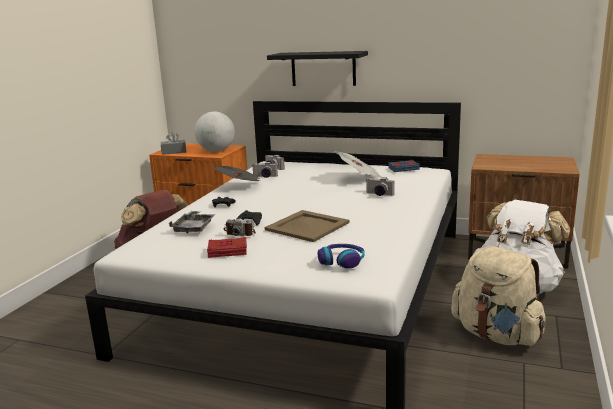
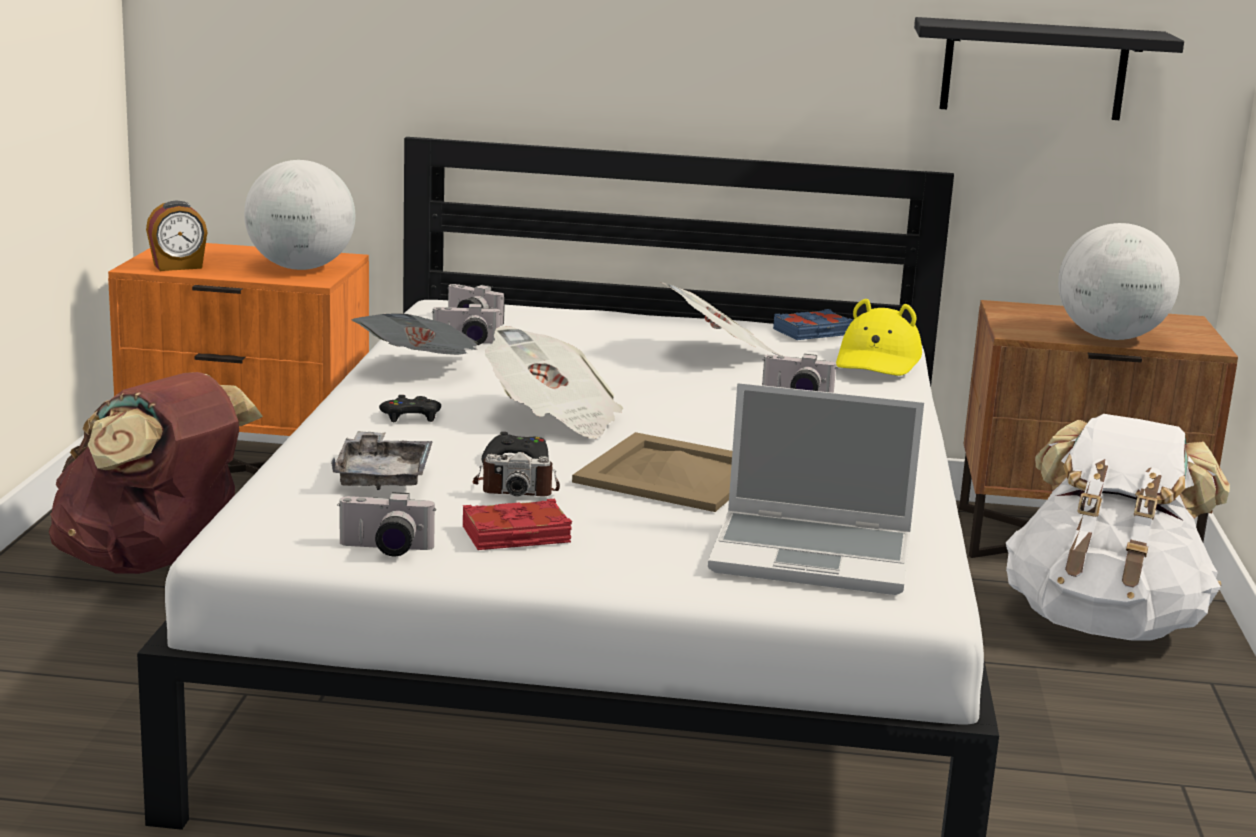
camera: 15 degrees left, 0 degrees up
grey tissue box [161,132,186,155] -> alarm clock [146,200,208,271]
black shelf [267,51,368,86] -> black shelf moved to [914,17,1184,120]
headphones [318,244,364,268] -> laptop [708,383,924,595]
beige backpack [451,246,546,346] -> none
none -> camera [337,492,436,556]
none -> newspaper [485,326,623,439]
none -> yellow hat [836,299,922,376]
none -> globe [1058,223,1179,340]

